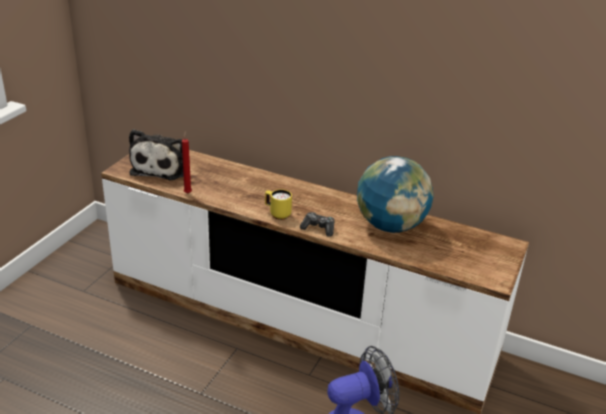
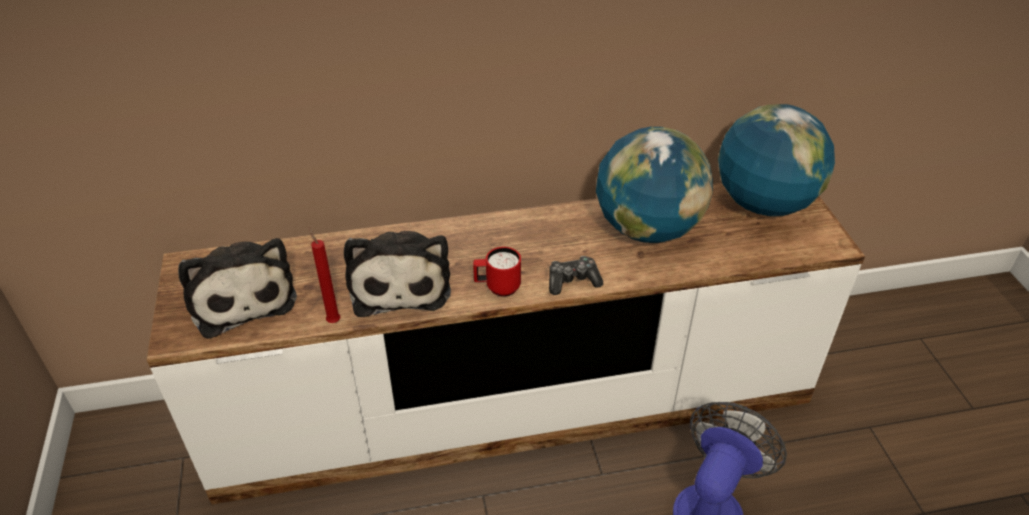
camera: 35 degrees left, 10 degrees up
yellow mug [265,189,292,220] -> red mug [473,247,521,297]
none -> plush toy [344,231,451,317]
none -> globe [718,104,835,216]

